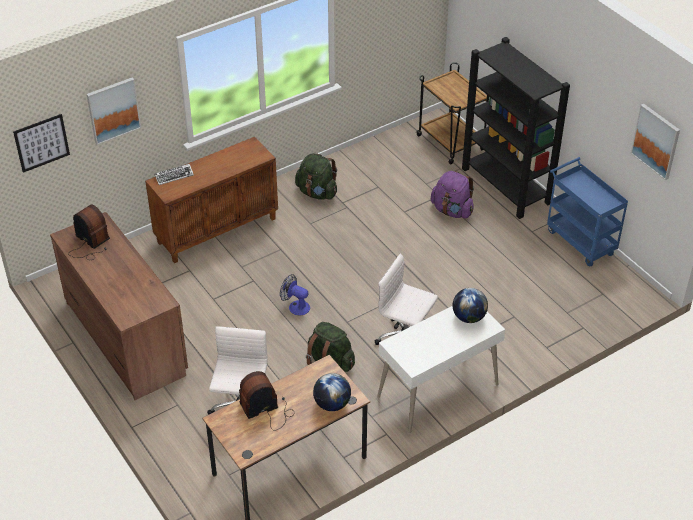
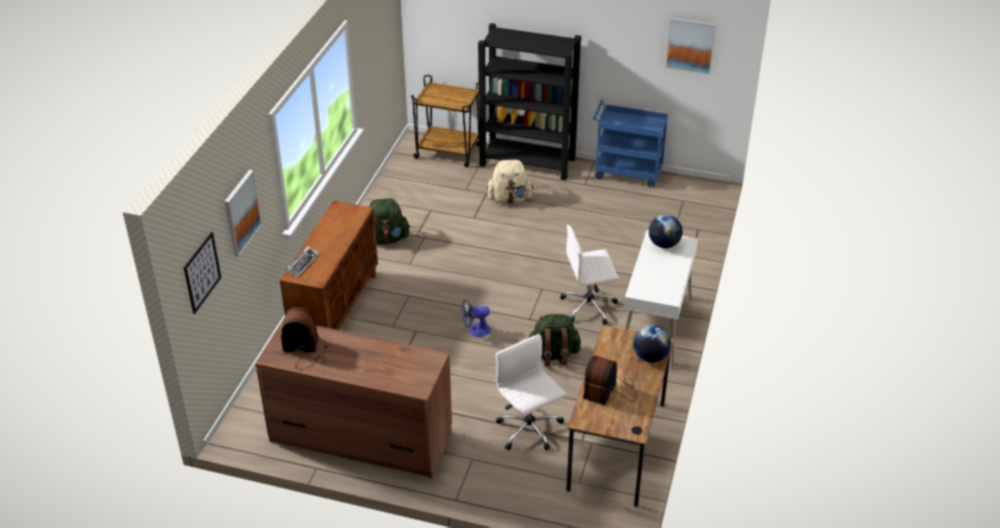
camera: 40 degrees left, 5 degrees down
purple backpack [431,171,474,218] -> beige backpack [487,160,534,204]

